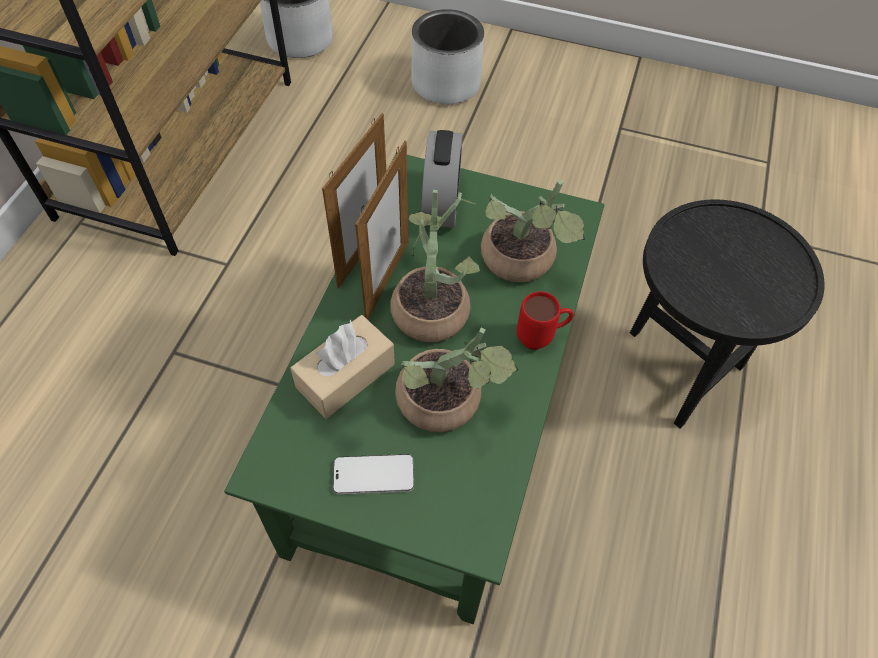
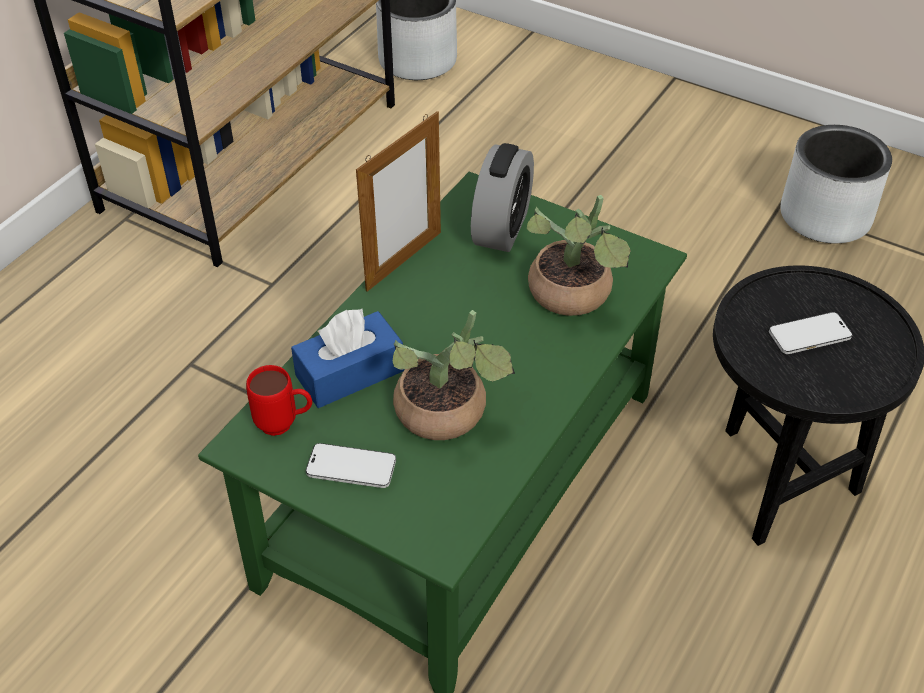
camera: 15 degrees right, 10 degrees down
beige tissue box [290,315,395,418] -> blue tissue box [291,309,404,408]
picture frame [355,141,408,320] -> none
potted plant [390,190,480,342] -> none
grey planter [412,9,484,104] -> grey planter moved to [781,125,892,243]
red mug [517,291,574,350] -> red mug moved to [246,365,312,436]
none -> phone [769,312,852,354]

